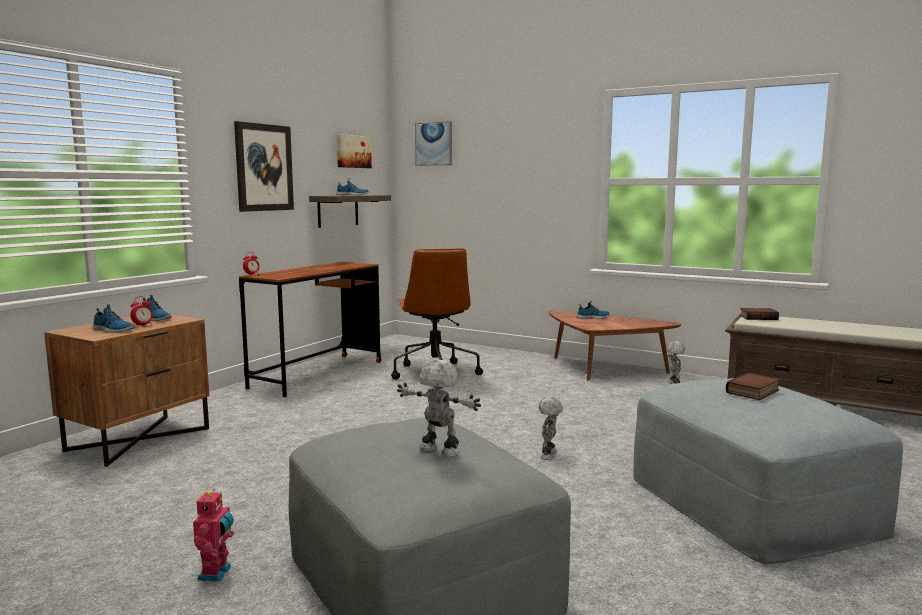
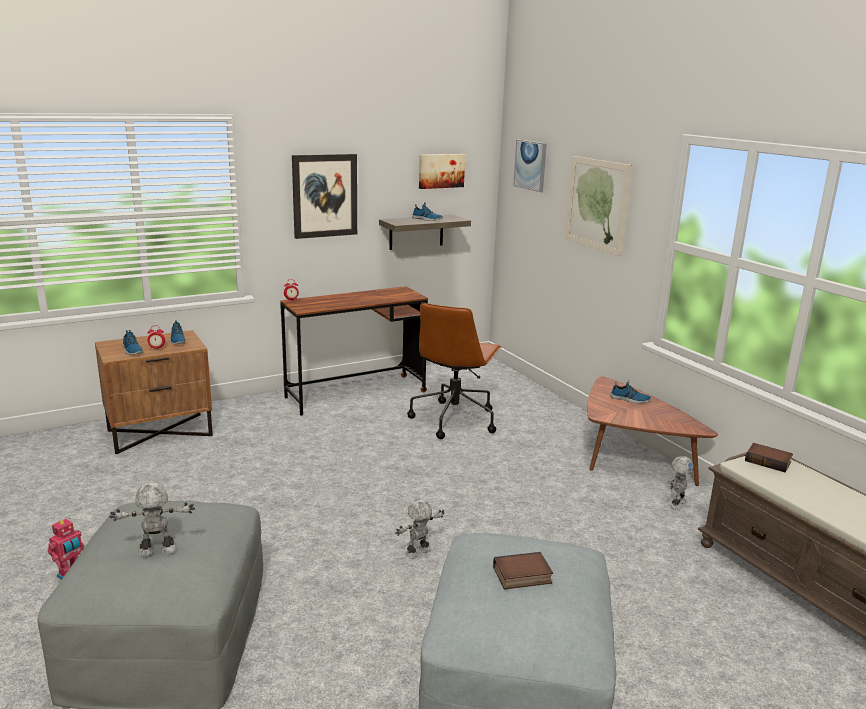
camera: 30 degrees right, 10 degrees up
toy robot [397,359,481,457] -> toy robot turned 75 degrees counterclockwise [110,482,195,557]
none -> picture [565,156,632,256]

